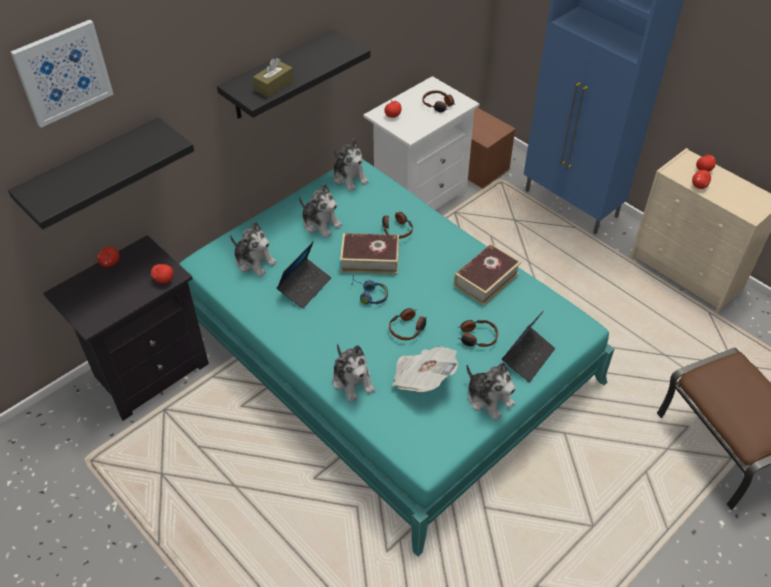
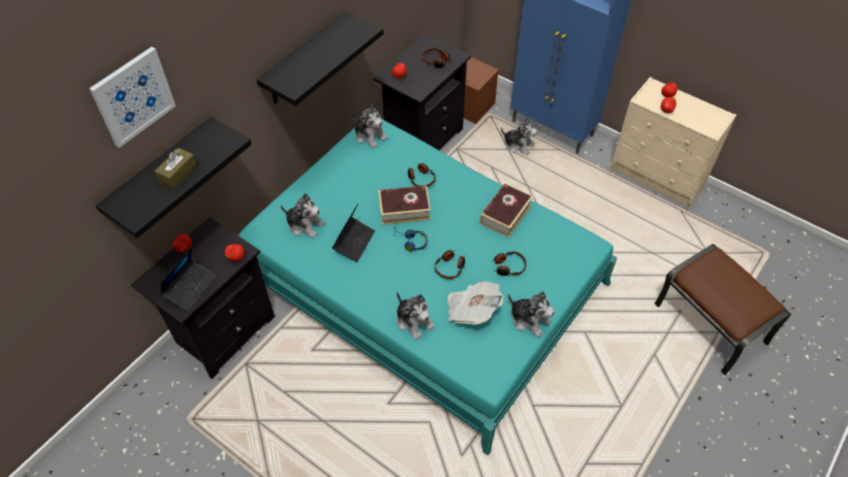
camera: 10 degrees left, 5 degrees up
brown tissue box [253,58,294,98] -> brown tissue box moved to [154,148,197,189]
plush toy [299,184,342,238] -> plush toy moved to [501,117,537,155]
white nightstand [363,76,480,210] -> black nightstand [373,34,471,150]
laptop [502,311,555,383] -> laptop moved to [160,247,216,312]

